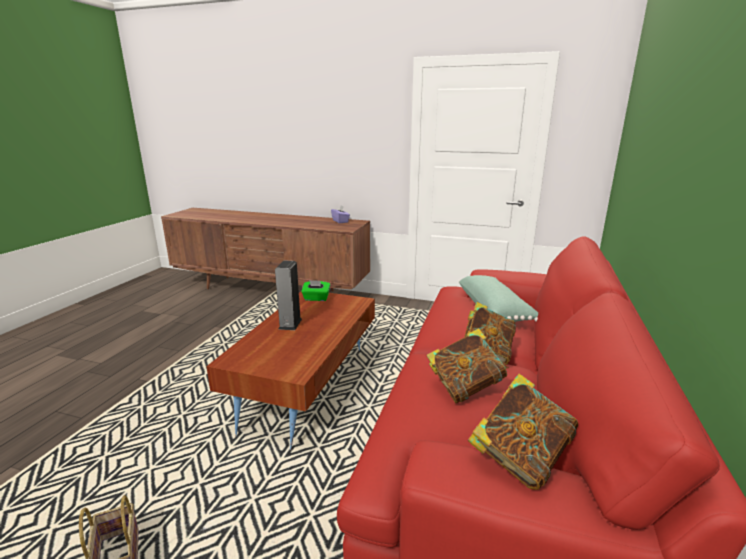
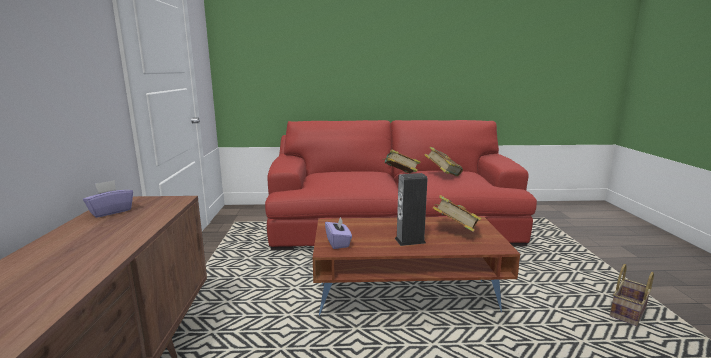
camera: 110 degrees left, 5 degrees down
green tissue box [301,280,330,301] -> purple tissue box [325,217,352,249]
green pillow [459,275,538,322] -> none
book [468,374,578,490] -> book moved to [432,195,482,232]

